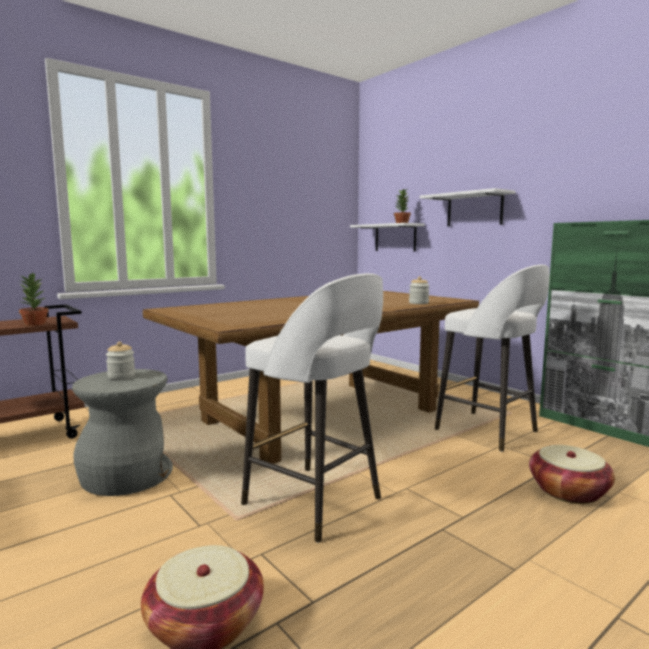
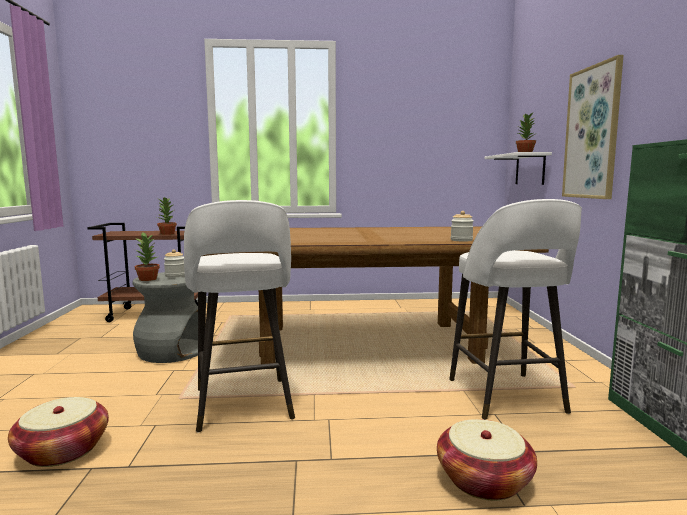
camera: 35 degrees right, 0 degrees up
white shelf [420,188,516,227] -> picture [562,55,623,199]
none -> potted plant [135,233,160,281]

